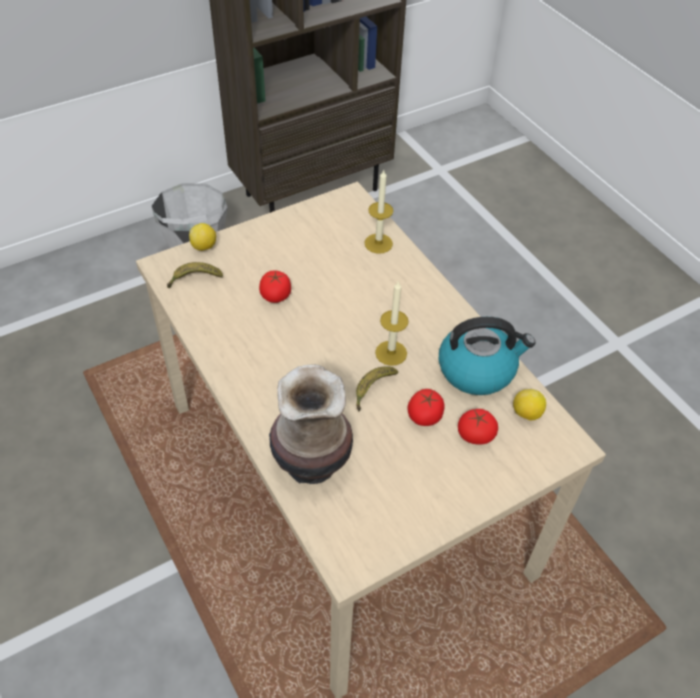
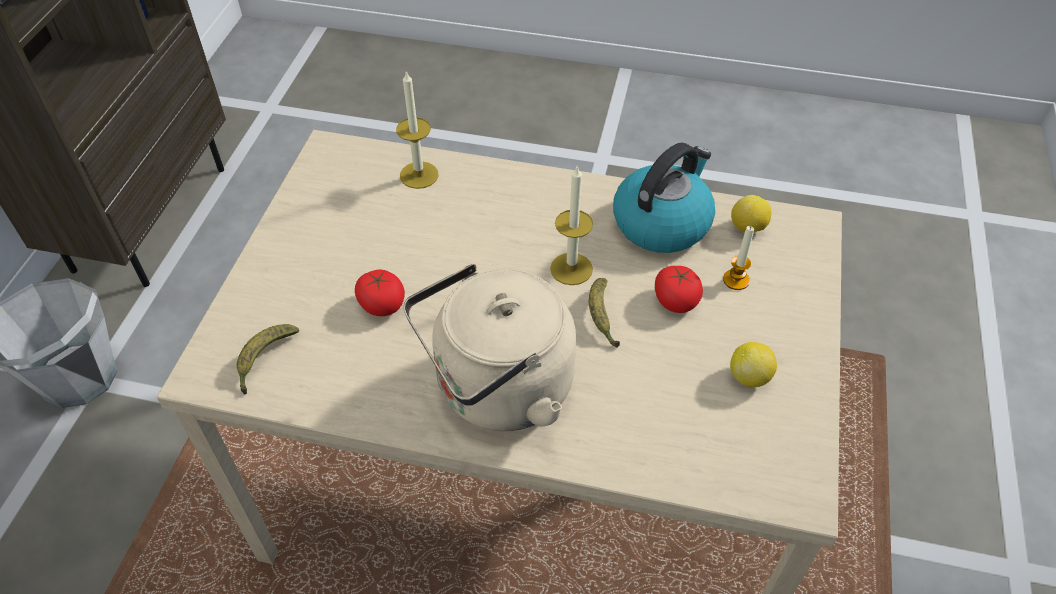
camera: 45 degrees left, 0 degrees up
lemon [189,223,216,251] -> lemon moved to [730,342,777,387]
vase [269,364,353,484] -> none
tomato [458,409,498,445] -> candle [723,226,754,290]
none -> beige kettle [403,264,576,431]

